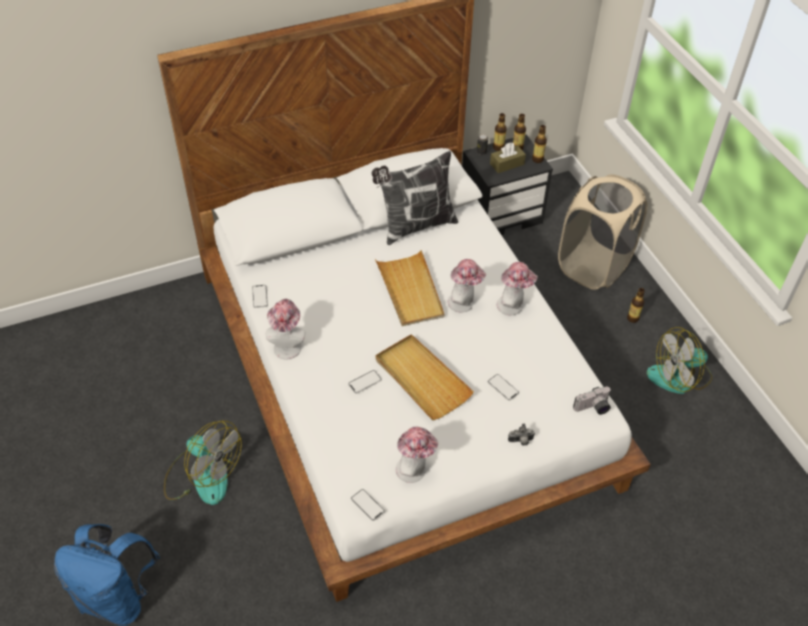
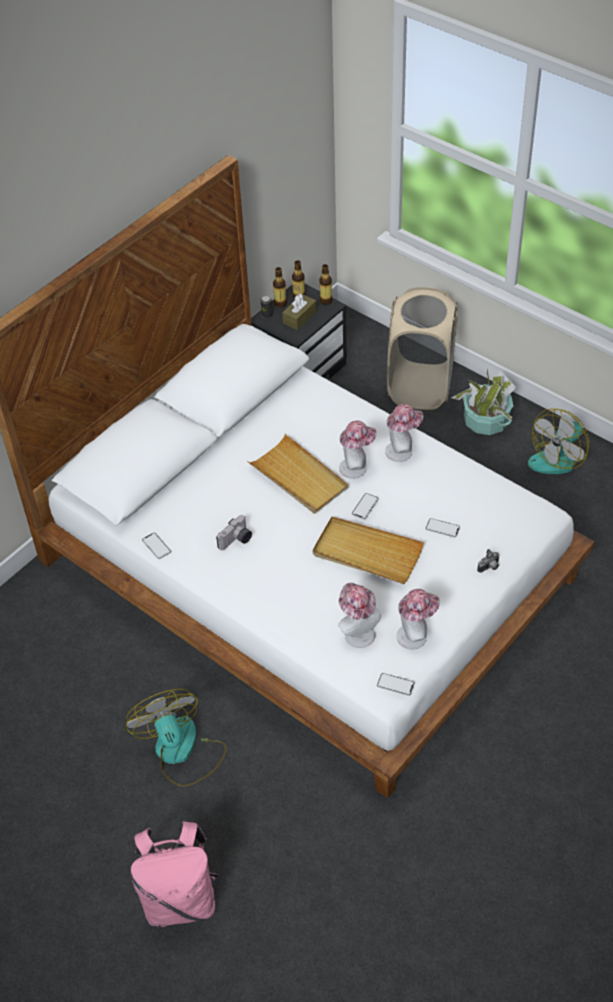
camera: 25 degrees left, 0 degrees up
blue backpack [54,524,160,625] -> pink backpack [131,821,218,927]
fan [164,421,242,505] -> fan turned 120 degrees counterclockwise [125,689,227,787]
hat [266,299,305,360] -> hat moved to [338,583,381,648]
phone [348,370,382,394] -> phone moved to [352,493,379,519]
pillow [372,151,458,245] -> none
camera [573,386,611,415] -> camera moved to [216,515,252,550]
bottle [627,288,645,323] -> potted plant [451,370,516,435]

